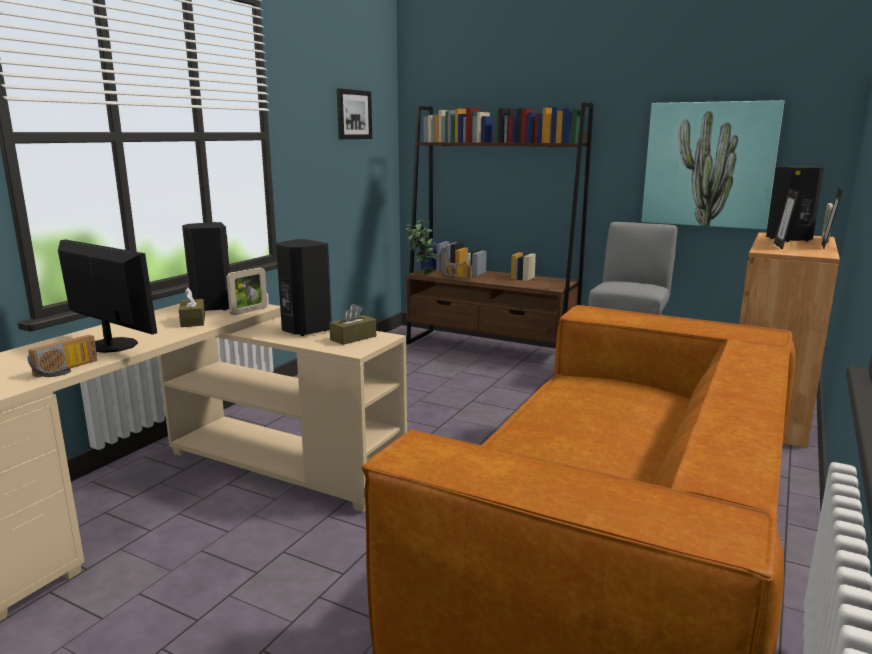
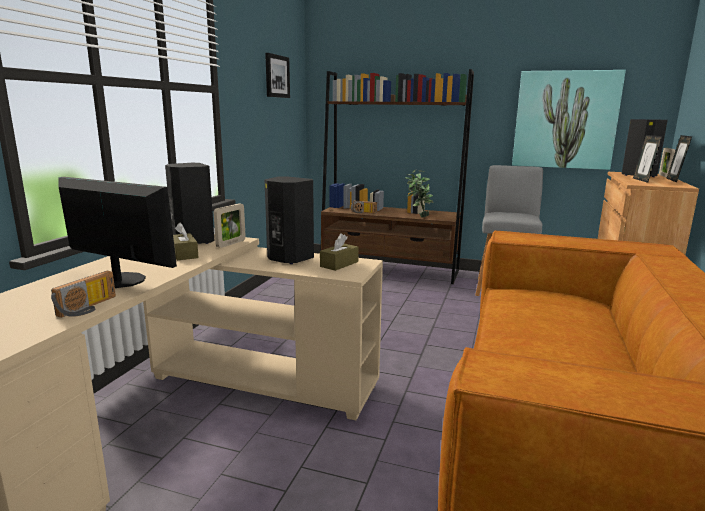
camera: 10 degrees left, 0 degrees up
potted plant [405,219,440,274] -> potted plant moved to [405,169,434,217]

